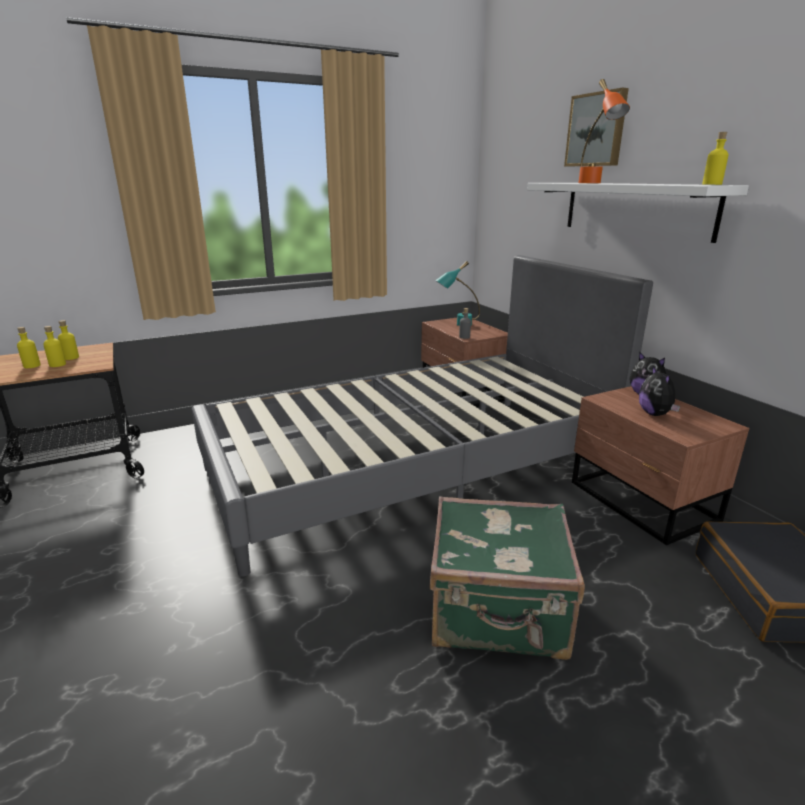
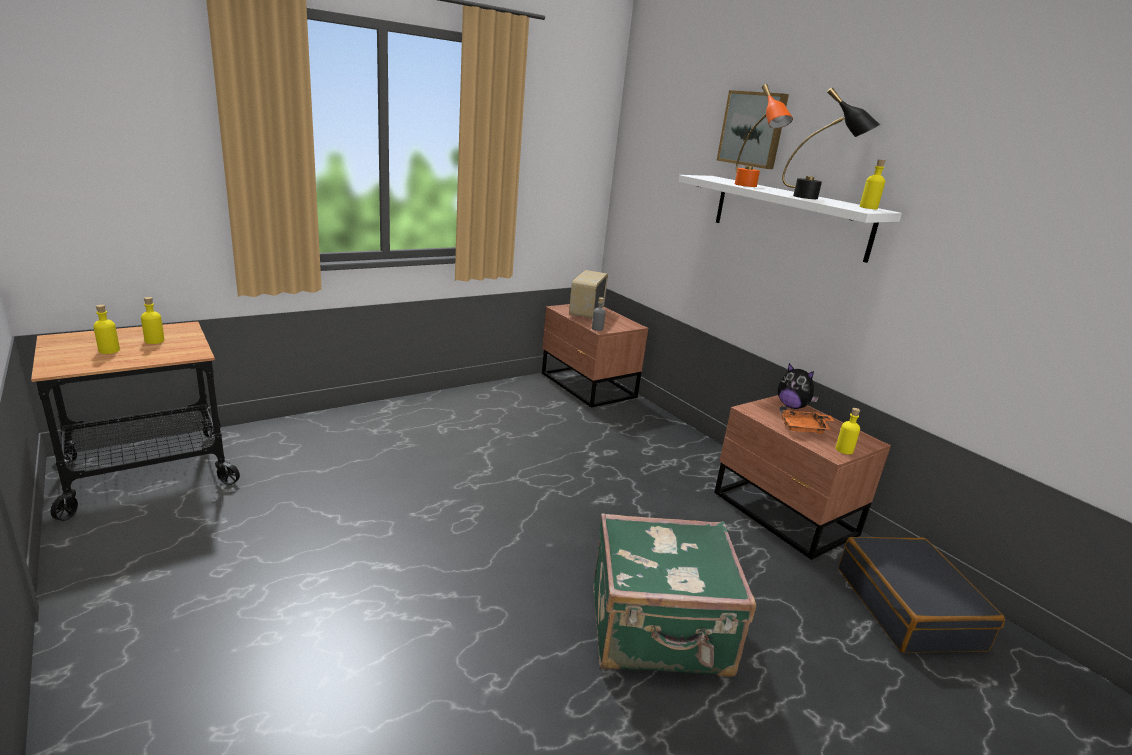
camera: 10 degrees left, 0 degrees up
yellow bottle [43,326,66,367] -> yellow bottle moved to [836,408,860,454]
grey bed [192,255,653,577] -> none
turquoise table lamp [435,261,480,326] -> radio [569,270,608,319]
plush toy [639,366,680,416] -> orange tray [779,406,834,434]
none -> black table lamp [782,87,880,199]

